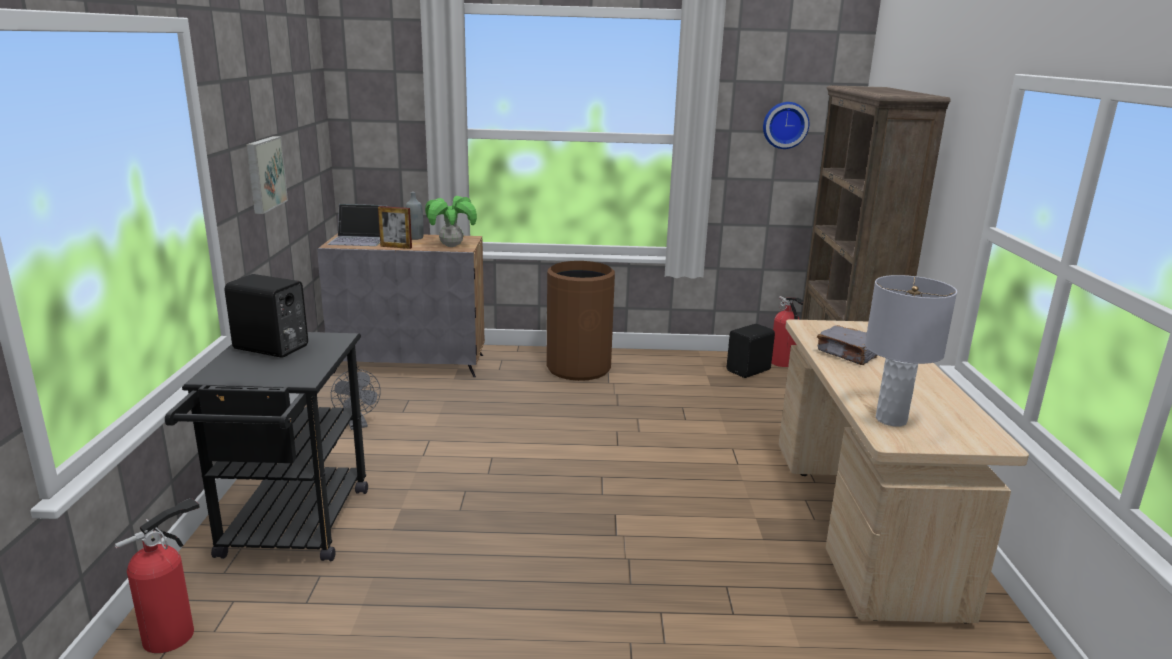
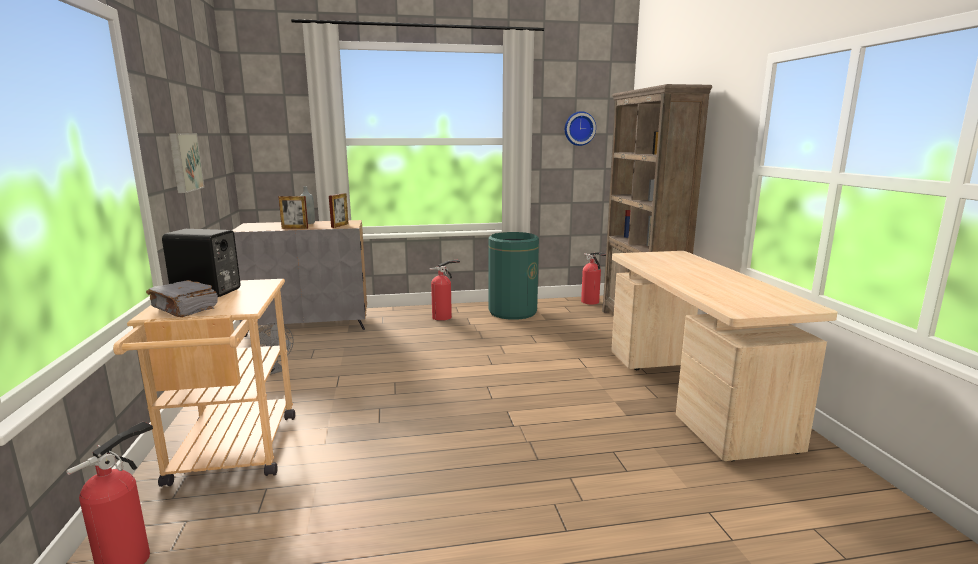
camera: 10 degrees left, 5 degrees down
black cart [165,332,368,562] -> beige cart [113,279,295,487]
laptop [327,204,387,246] -> none
potted plant [425,196,477,247] -> picture frame [329,193,349,228]
brown trash can [546,261,615,381] -> fire extinguisher [429,259,460,321]
black speaker [727,324,775,378] -> none
grey book [817,325,878,365] -> grey book moved to [146,280,218,317]
grey table lamp [865,275,957,426] -> none
none -> green trash can [488,232,539,320]

